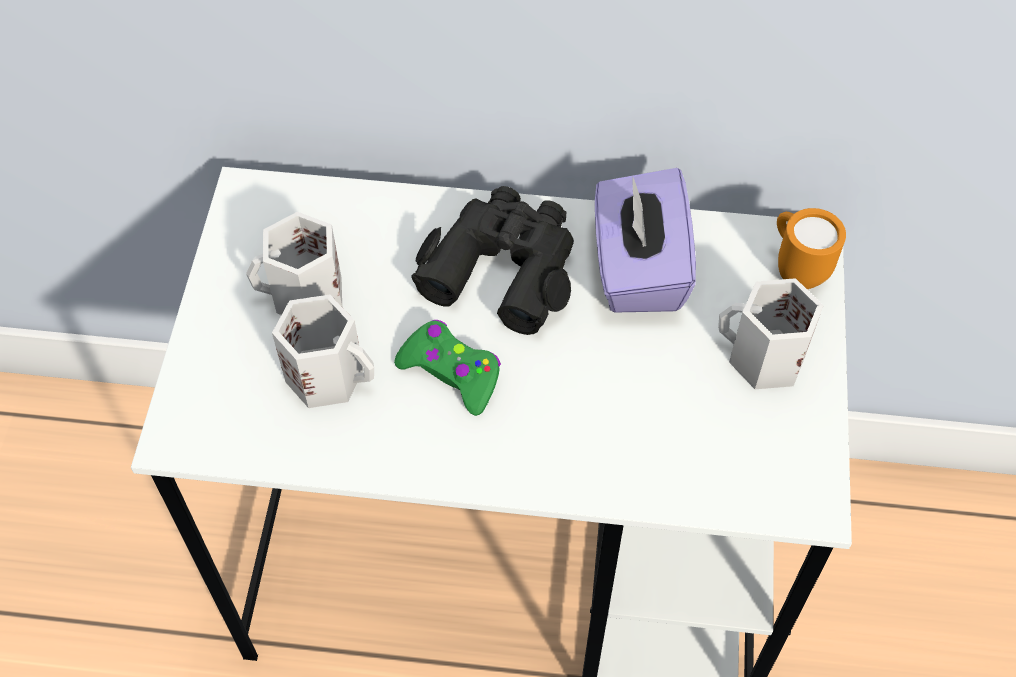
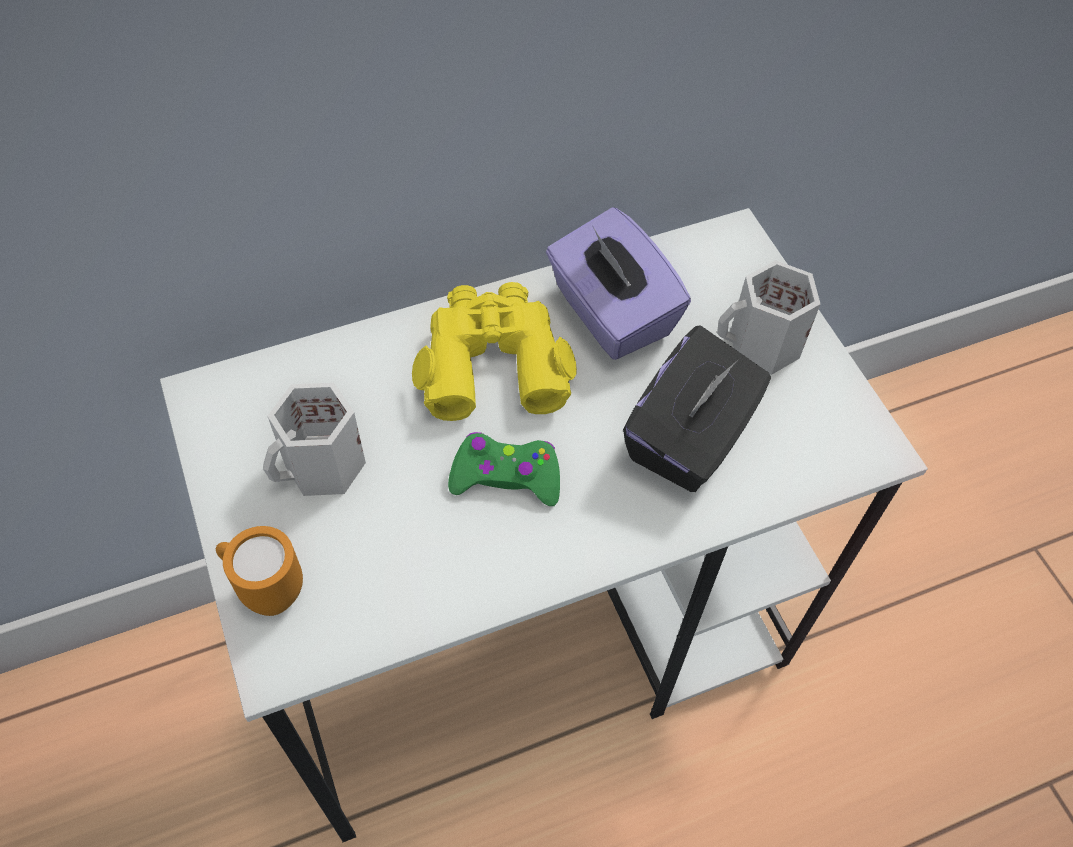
camera: 30 degrees left, 0 degrees up
white mug [272,295,374,408] -> none
black binoculars [411,186,574,335] -> yellow binoculars [412,282,577,421]
orange mug [777,208,846,289] -> orange mug moved to [216,526,303,616]
none -> black tissue box [623,325,771,492]

